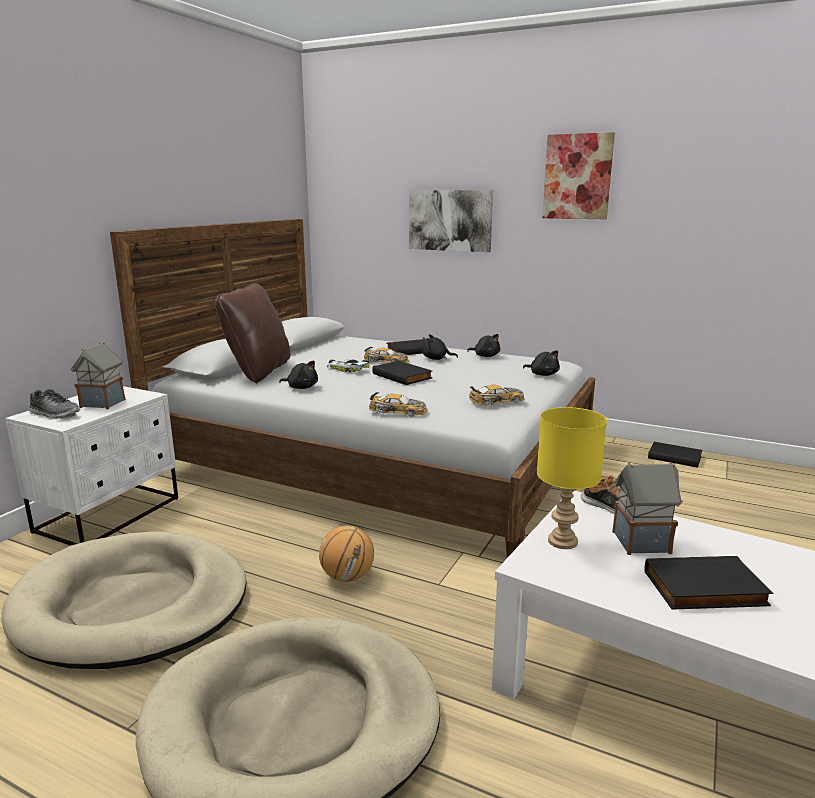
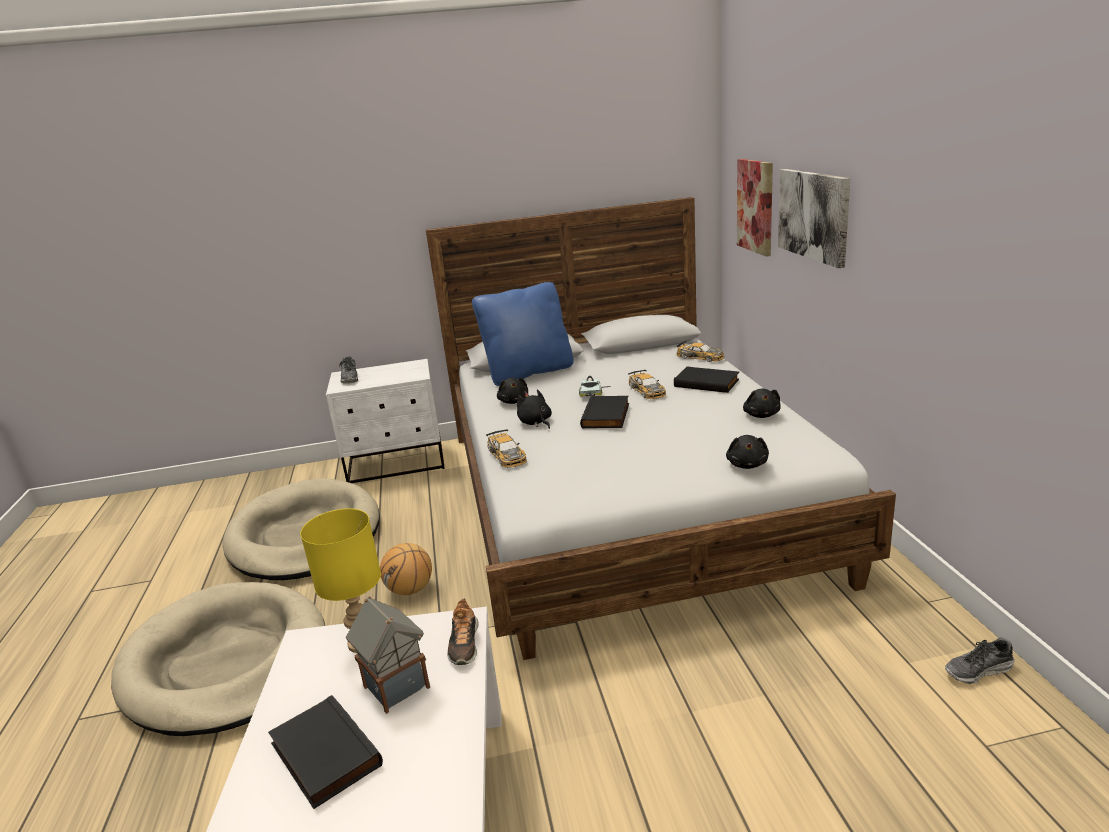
camera: 55 degrees right, 5 degrees up
toy house [71,342,126,409] -> none
brown pillow [215,283,291,383] -> blue pillow [472,282,574,386]
black plush toy [422,334,458,360] -> black plush toy moved to [517,389,552,429]
toy car [469,385,524,406] -> toy car moved to [677,341,725,362]
picture [542,132,615,219] -> picture moved to [737,159,773,257]
black book [648,442,702,468] -> shoe [945,637,1014,684]

